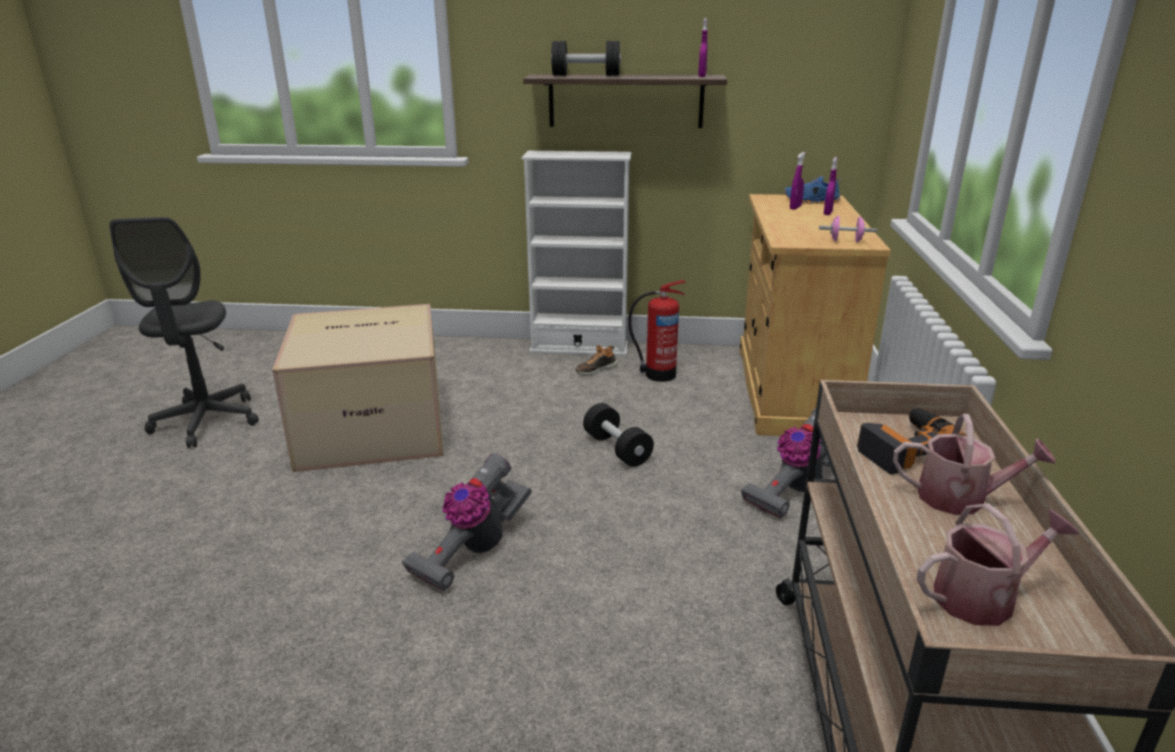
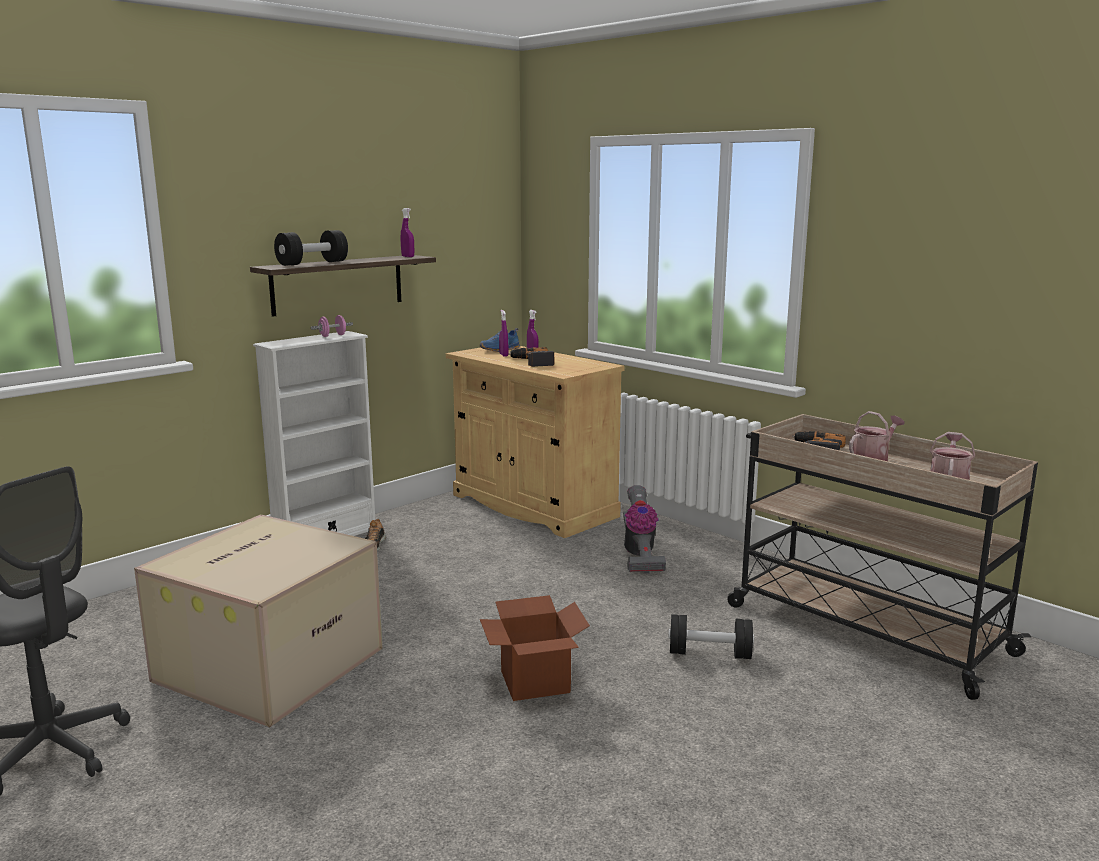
camera: 50 degrees left, 10 degrees down
vacuum cleaner [402,453,532,592] -> cardboard box [480,595,590,701]
black dumbbell [583,403,654,467] -> black dumbbell moved to [668,614,754,659]
fire extinguisher [628,280,685,382] -> none
pink dumbbell [819,216,877,242] -> pink dumbbell moved to [311,315,353,337]
none -> power drill [508,347,554,367]

